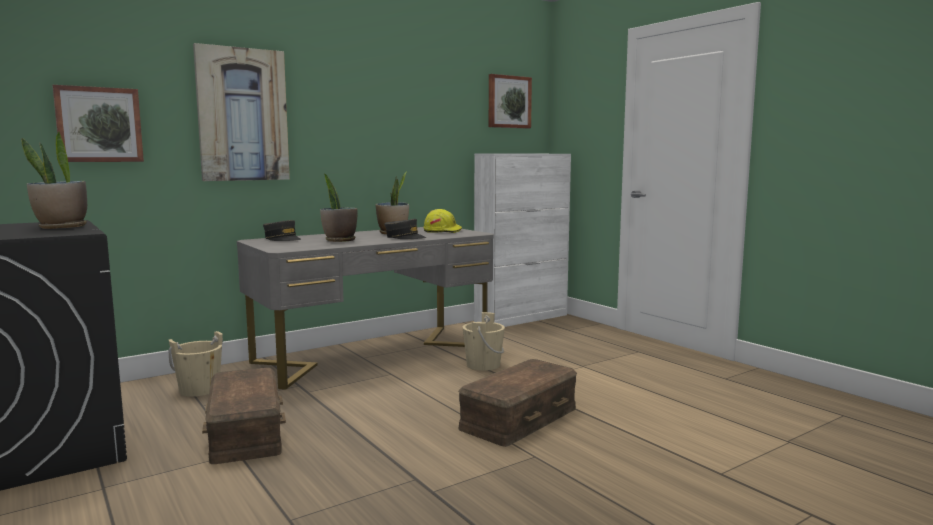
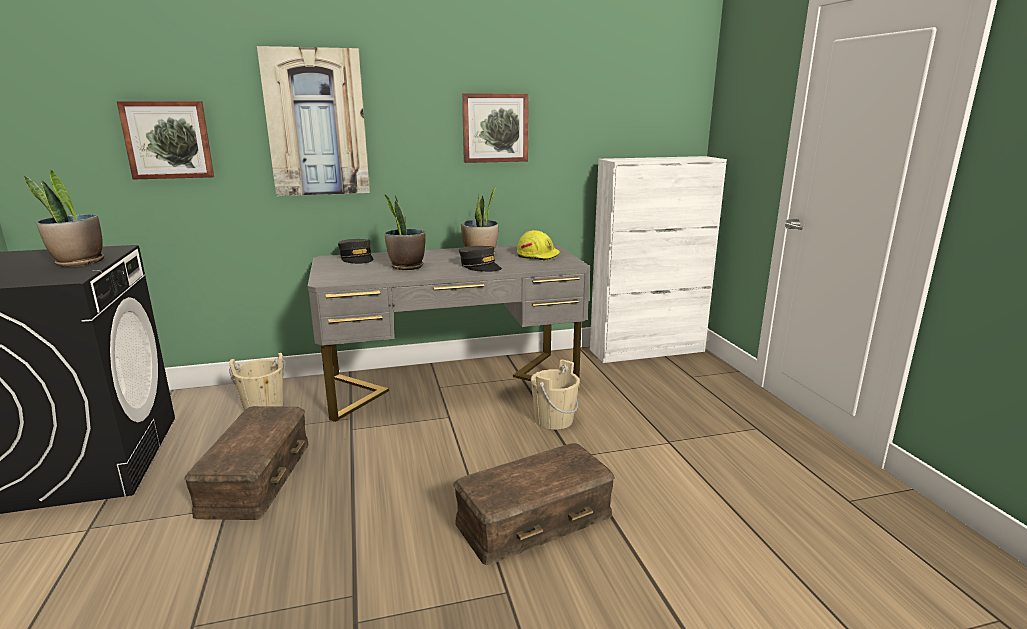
camera: 20 degrees right, 10 degrees up
picture [489,74,532,128] -> picture moved to [462,93,529,163]

